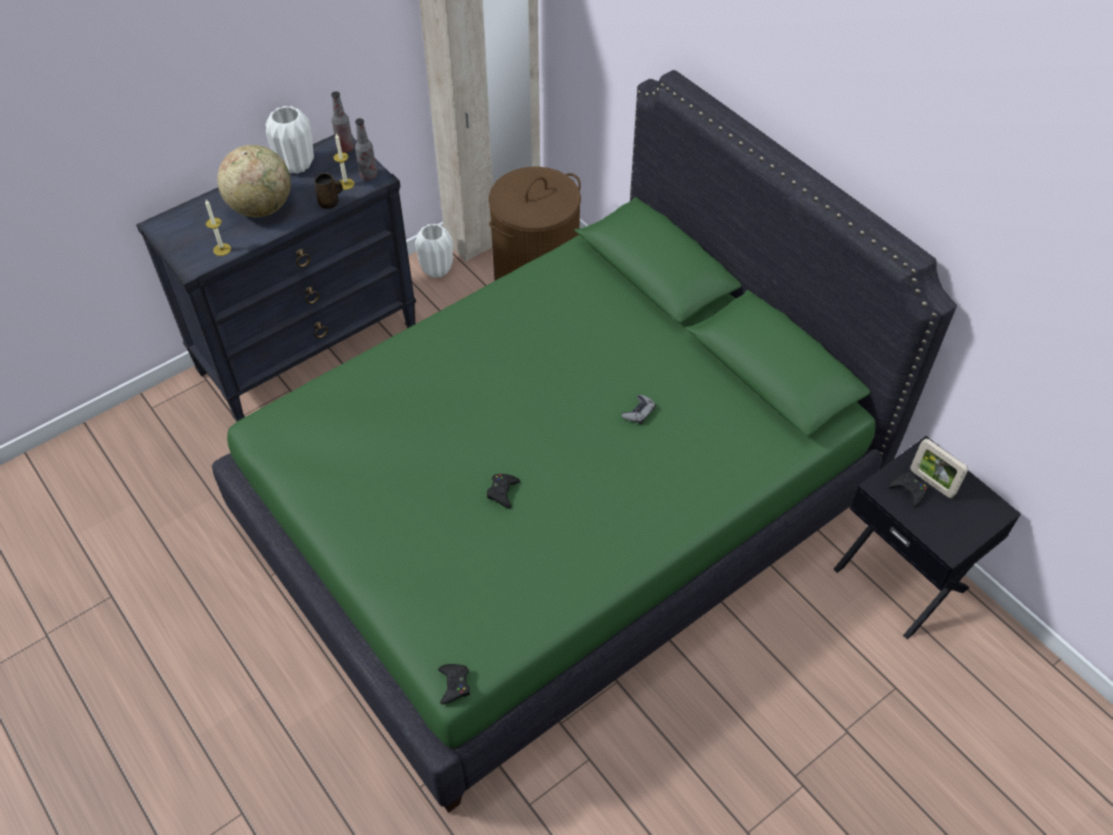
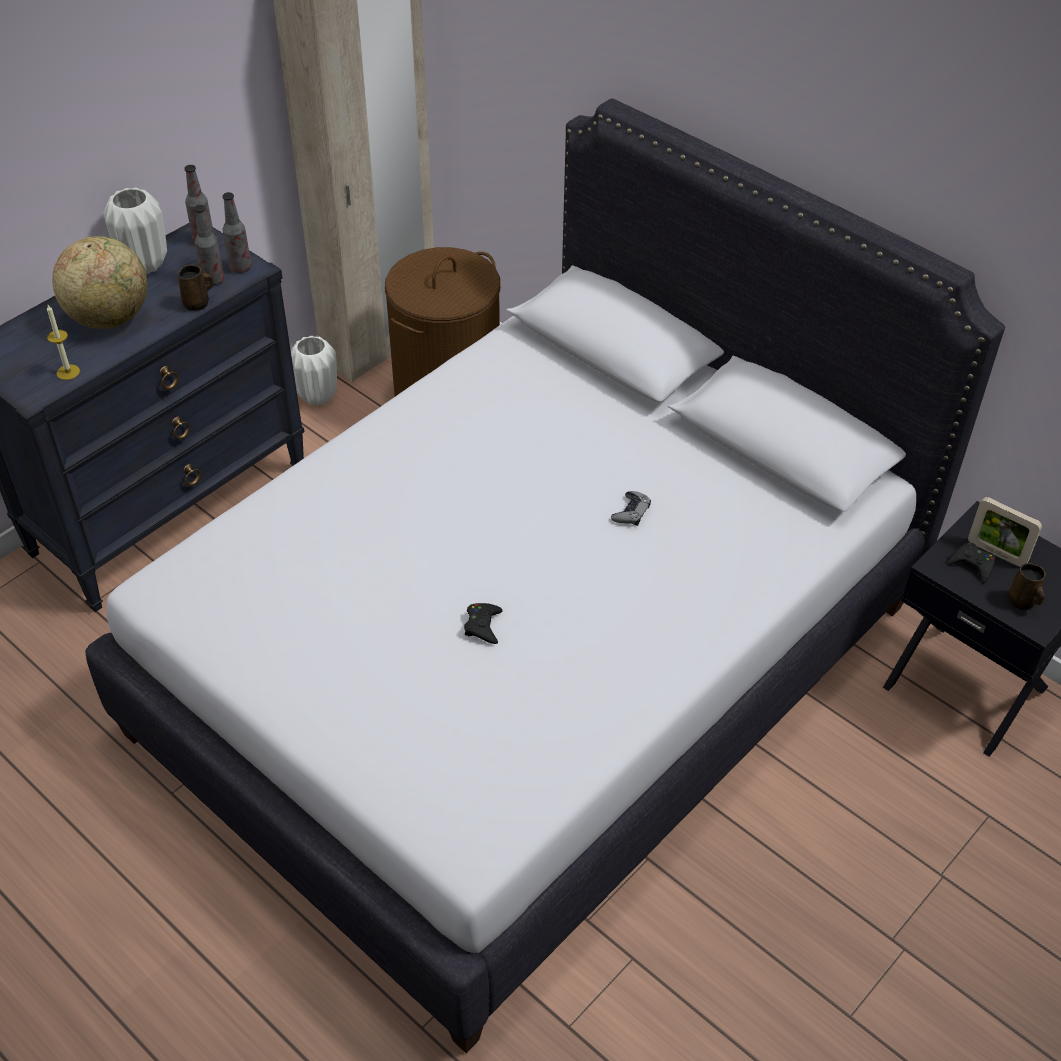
camera: 10 degrees left, 5 degrees down
green bed [212,70,957,813] -> white bed [85,99,1005,1053]
candle [334,133,354,190] -> bottle [194,205,224,285]
black game controller [438,664,470,704] -> none
none -> brown mug [1008,563,1046,610]

